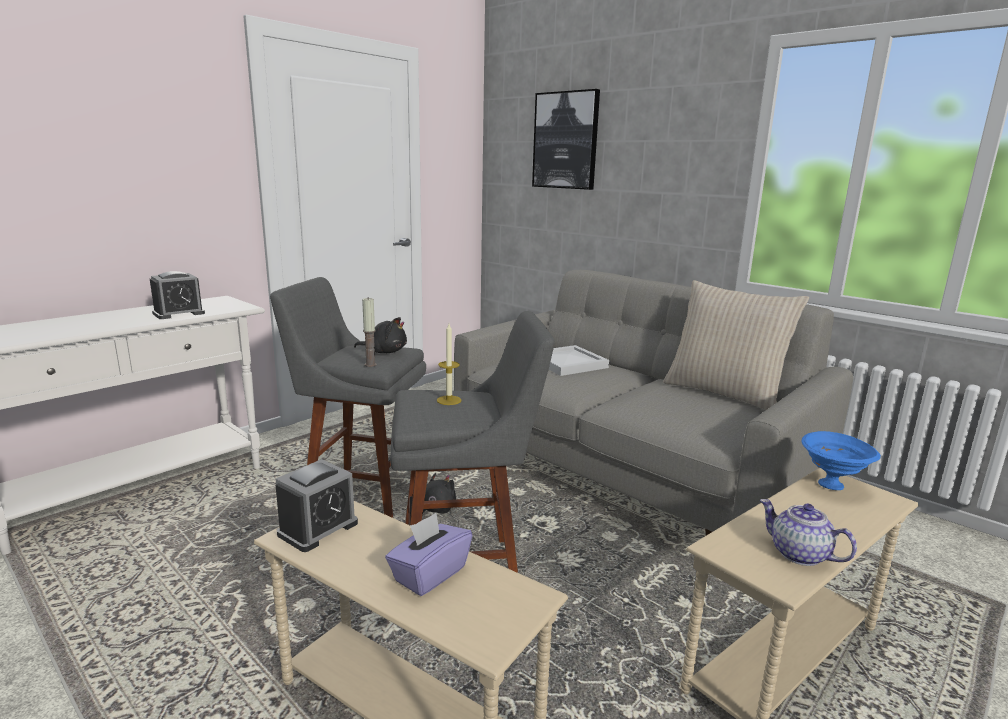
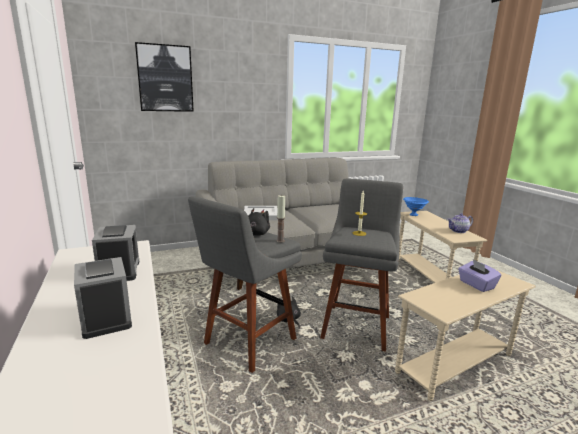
camera: 65 degrees left, 0 degrees up
alarm clock [275,459,358,552] -> alarm clock moved to [74,257,132,339]
beige pillow [663,280,809,410] -> none

